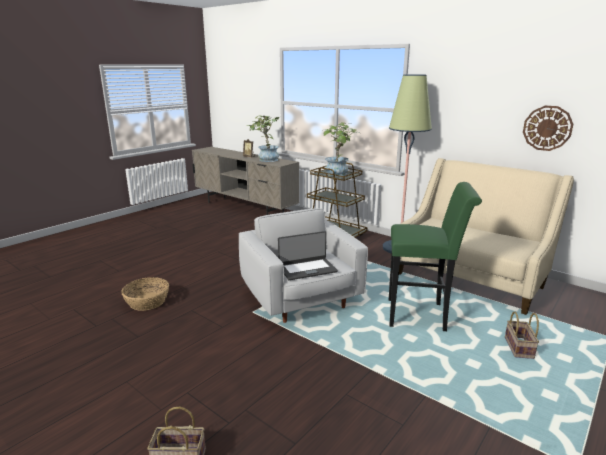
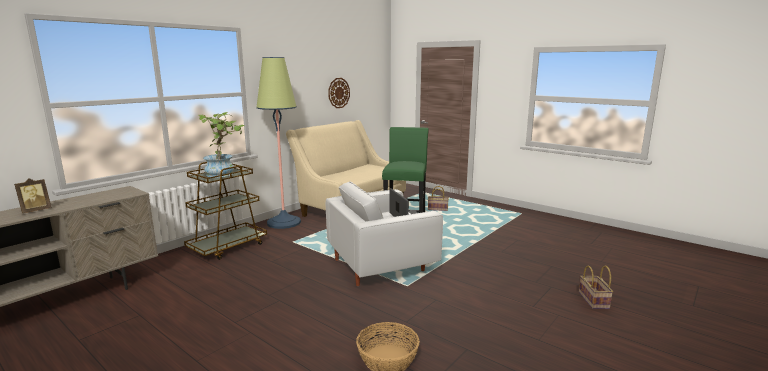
camera: 90 degrees left, 5 degrees down
potted plant [247,115,279,162] -> none

